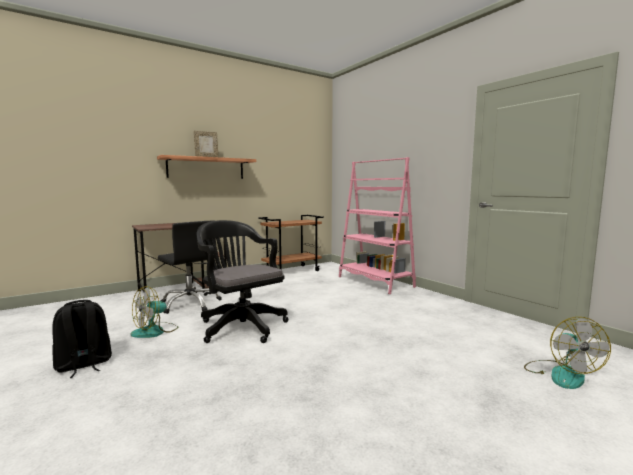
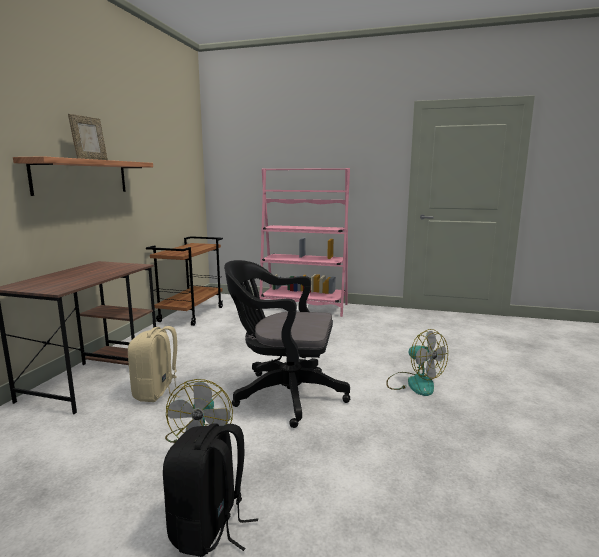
camera: 40 degrees left, 5 degrees up
black office chair [158,221,222,314] -> beige backpack [128,326,188,402]
fan [524,317,611,389] -> fan moved to [386,329,448,396]

